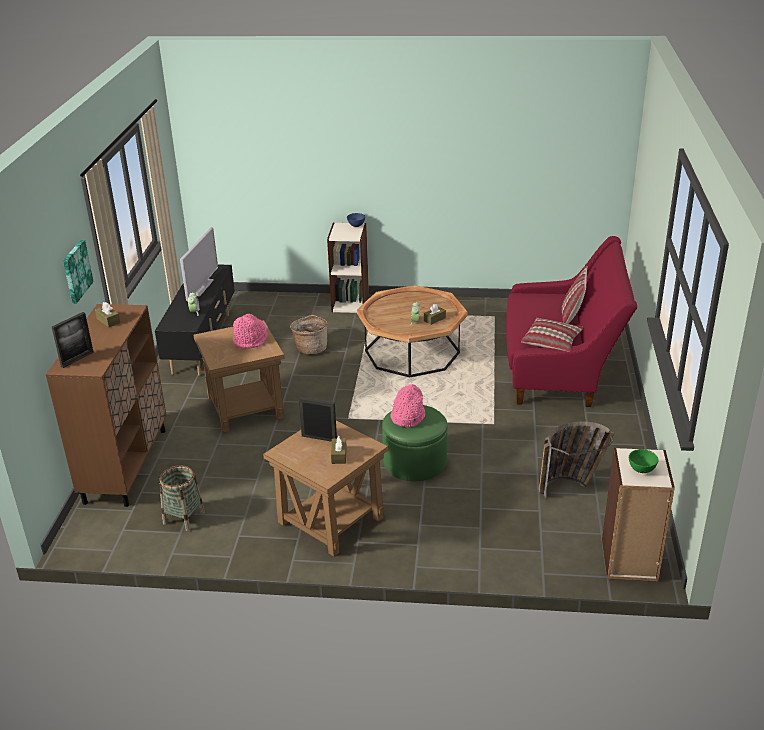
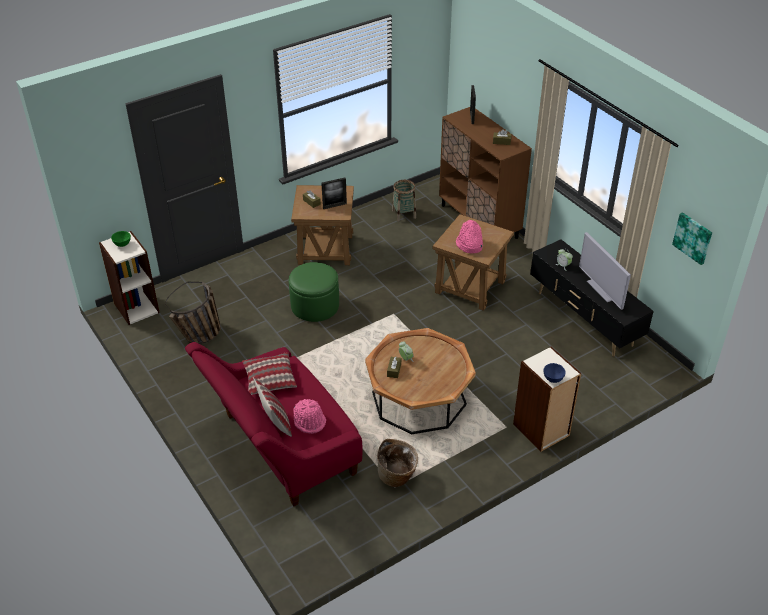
camera: 140 degrees right, 10 degrees up
picture [63,240,94,303] -> picture moved to [672,212,712,265]
basket [290,315,328,354] -> basket moved to [377,439,418,487]
pink hat [390,384,426,427] -> pink hat moved to [294,399,326,434]

